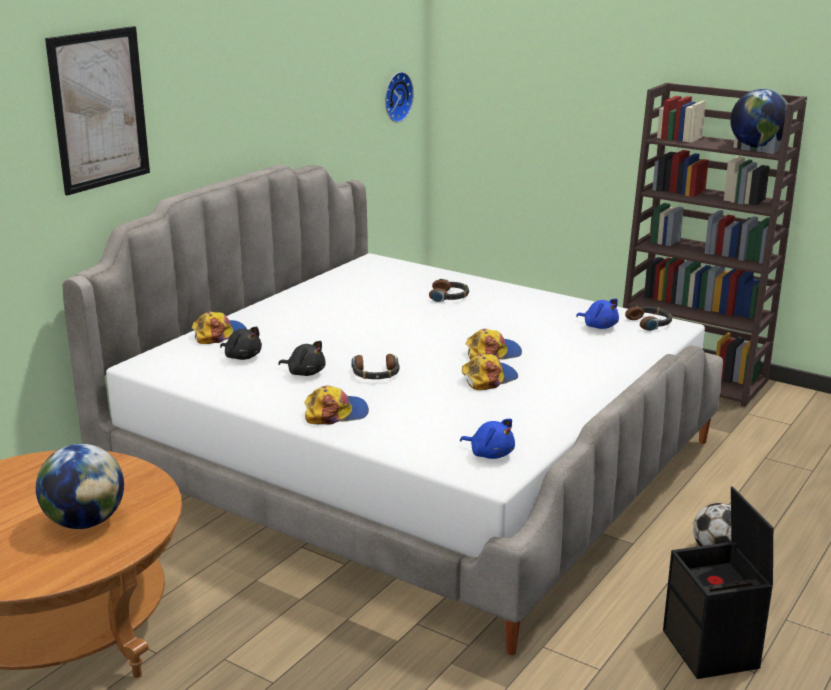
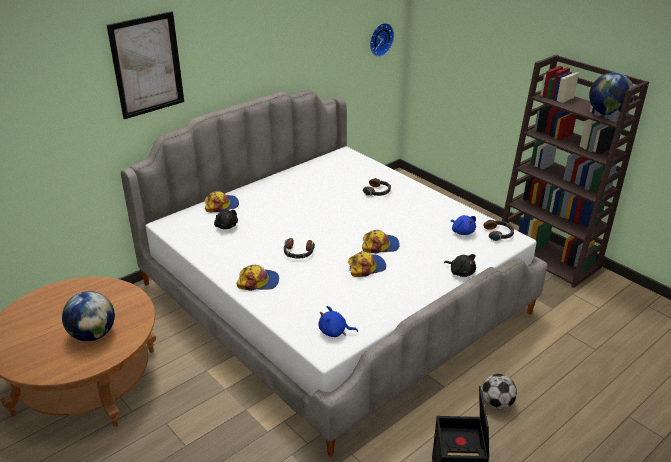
camera: 15 degrees right, 10 degrees up
black plush toy [278,341,326,376] -> black plush toy moved to [444,254,476,277]
blue plush toy [460,419,515,459] -> blue plush toy turned 135 degrees clockwise [319,306,358,337]

